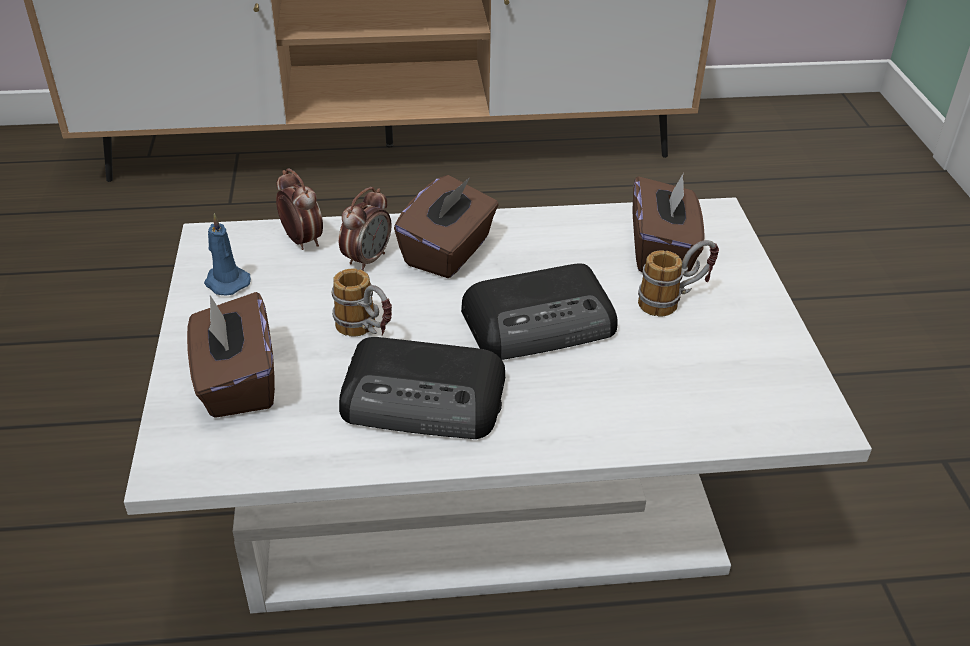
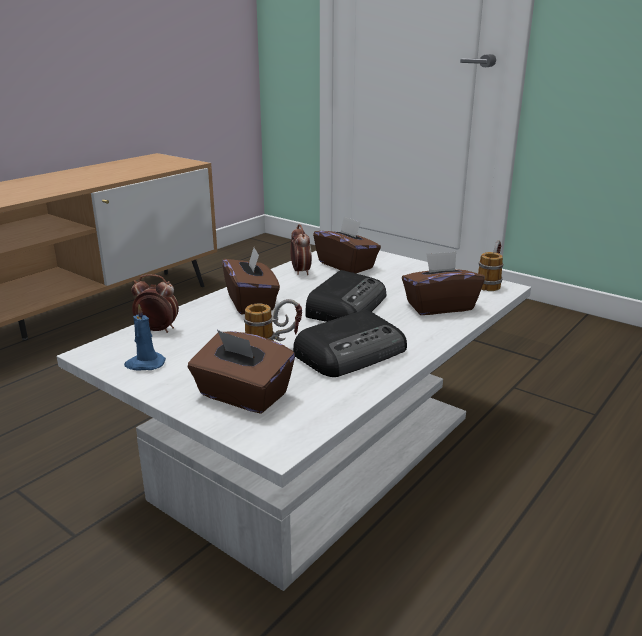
camera: 45 degrees left, 15 degrees down
alarm clock [339,187,391,271] -> alarm clock moved to [290,224,312,275]
mug [638,240,719,316] -> mug moved to [478,240,503,291]
none -> brown tissue box [402,251,485,315]

